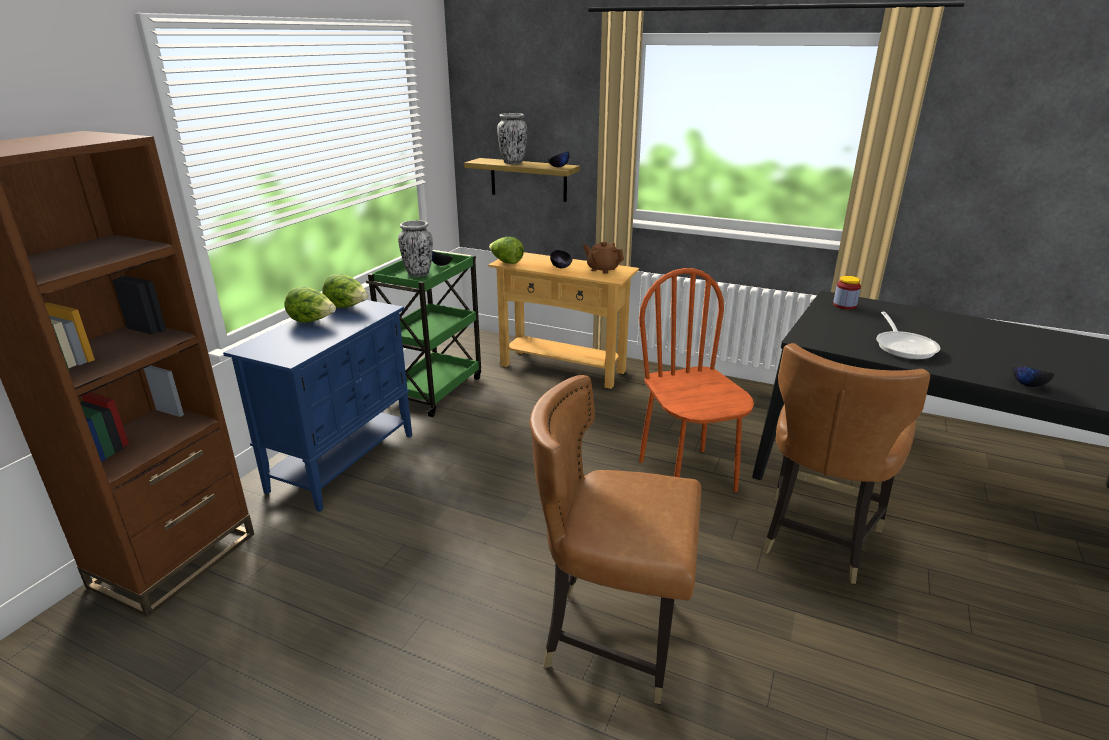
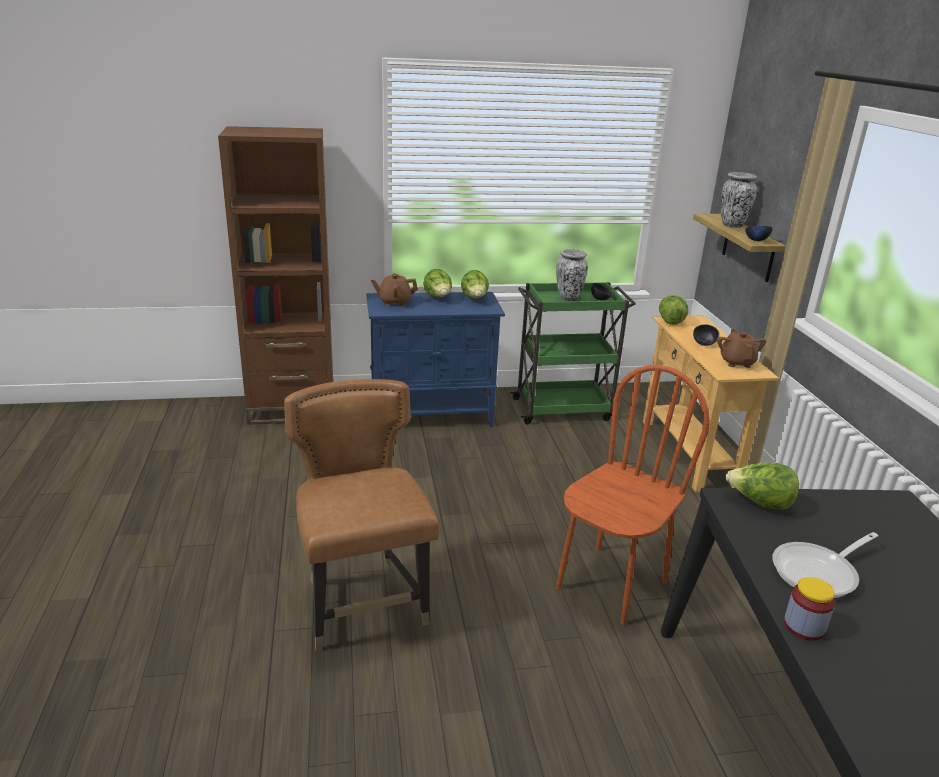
camera: 55 degrees right, 0 degrees up
brown chair [763,343,930,584] -> none
jar [833,276,861,309] -> jar moved to [784,577,835,641]
black bowl [1012,365,1055,387] -> none
none -> brown teapot [371,273,418,306]
none -> lettuce [725,463,799,510]

